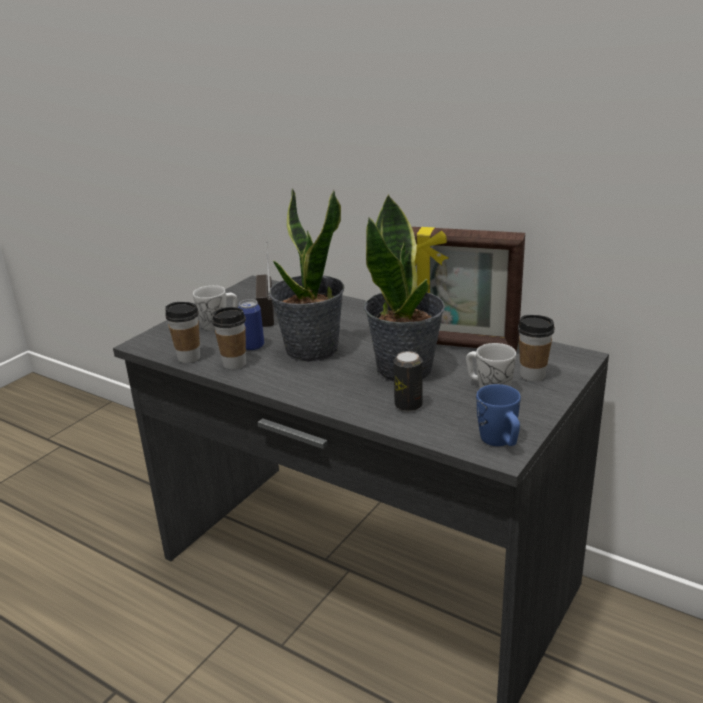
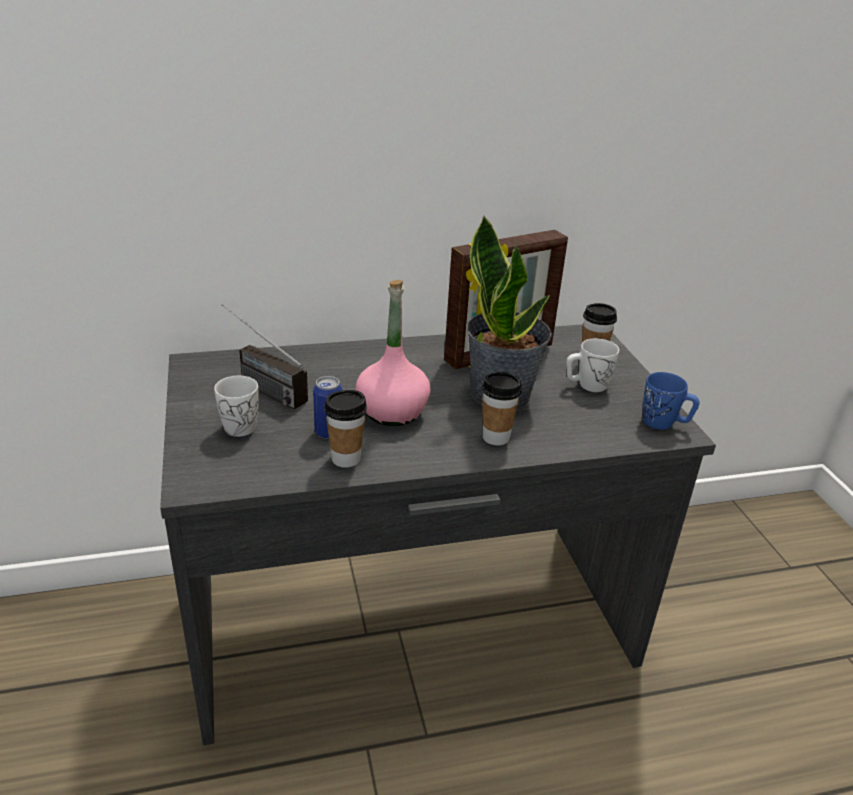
camera: 50 degrees left, 5 degrees up
cup [165,302,200,363] -> cup moved to [482,372,522,445]
potted plant [269,188,344,362] -> pink bottle [356,280,431,426]
can [394,351,423,412] -> none

